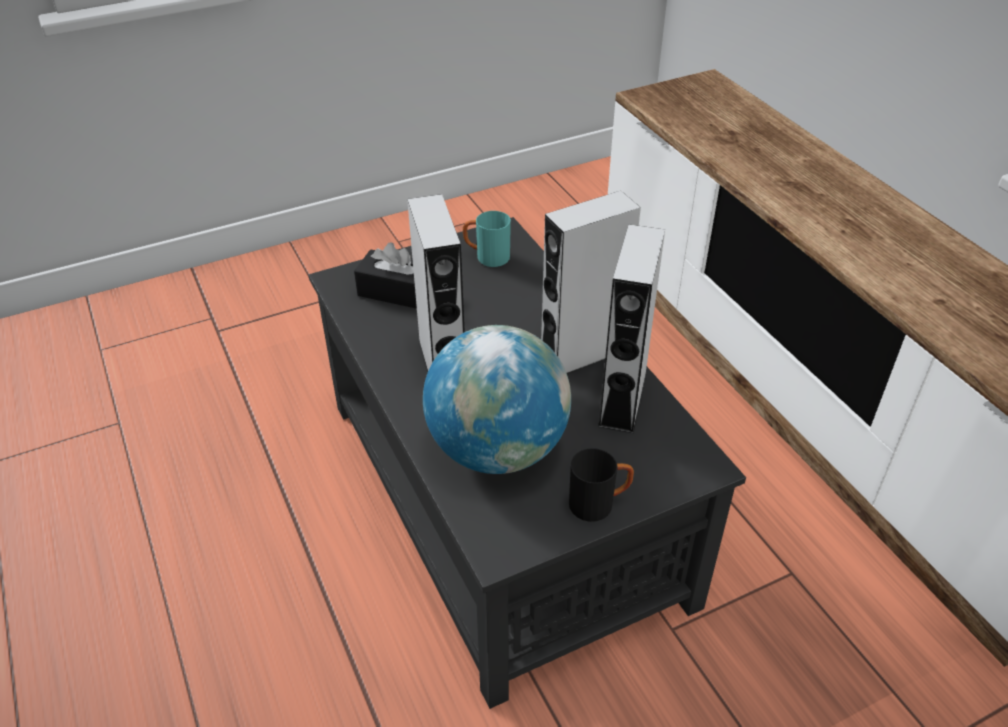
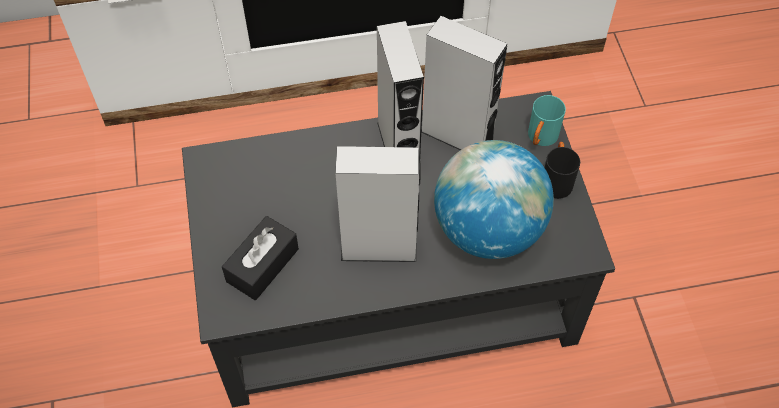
camera: 75 degrees left, 15 degrees up
turquoise mug [463,211,511,267] -> turquoise mug moved to [528,95,566,146]

